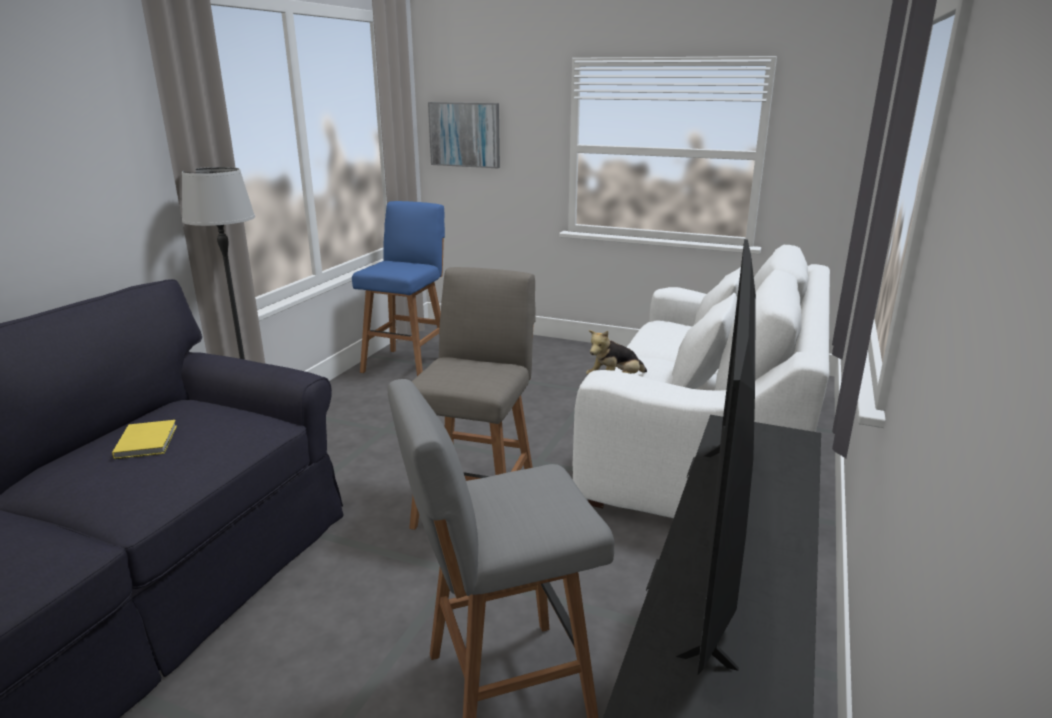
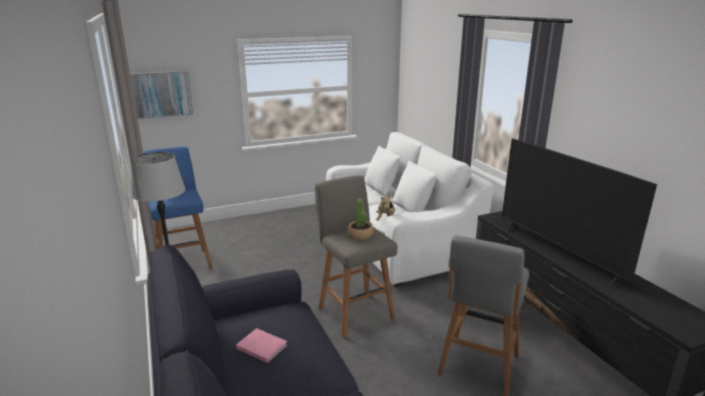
camera: 45 degrees left, 0 degrees up
yellow book [112,420,177,459] -> pink book [236,328,288,363]
none -> potted plant [347,199,374,240]

